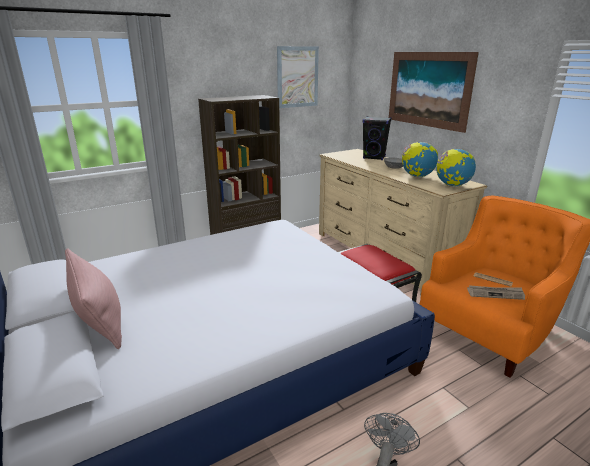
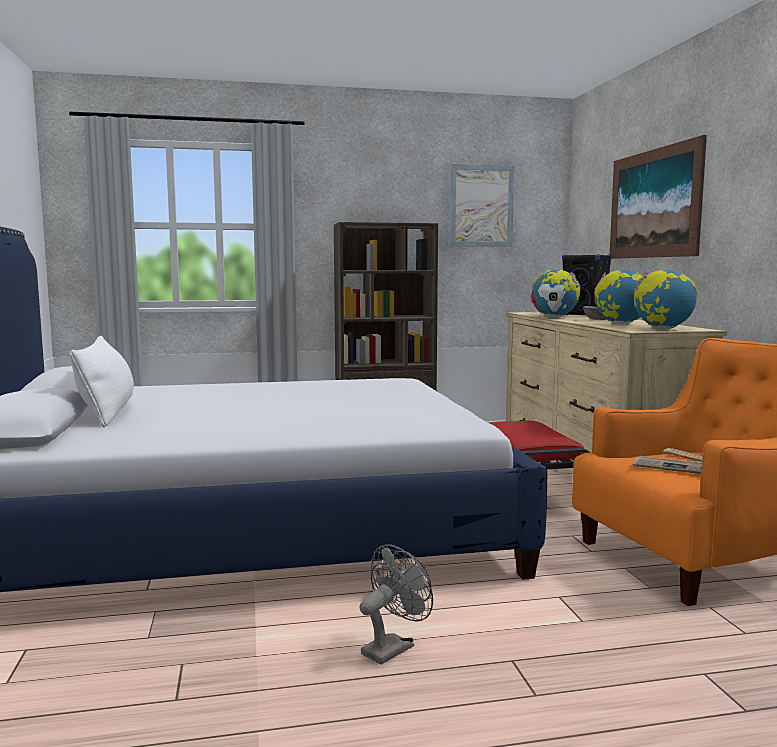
camera: 20 degrees right, 15 degrees down
pink pillow [65,248,122,349] -> white pillow [69,336,134,428]
none -> globe [531,270,580,318]

